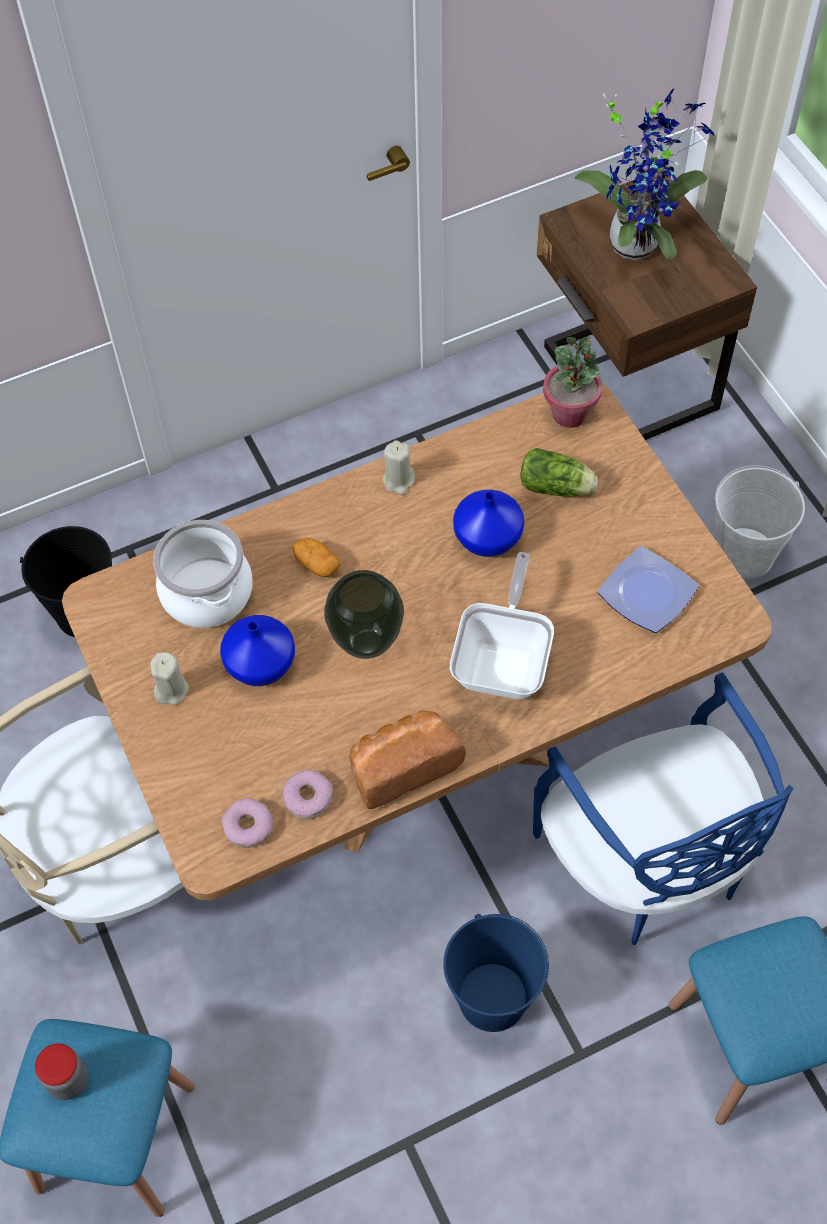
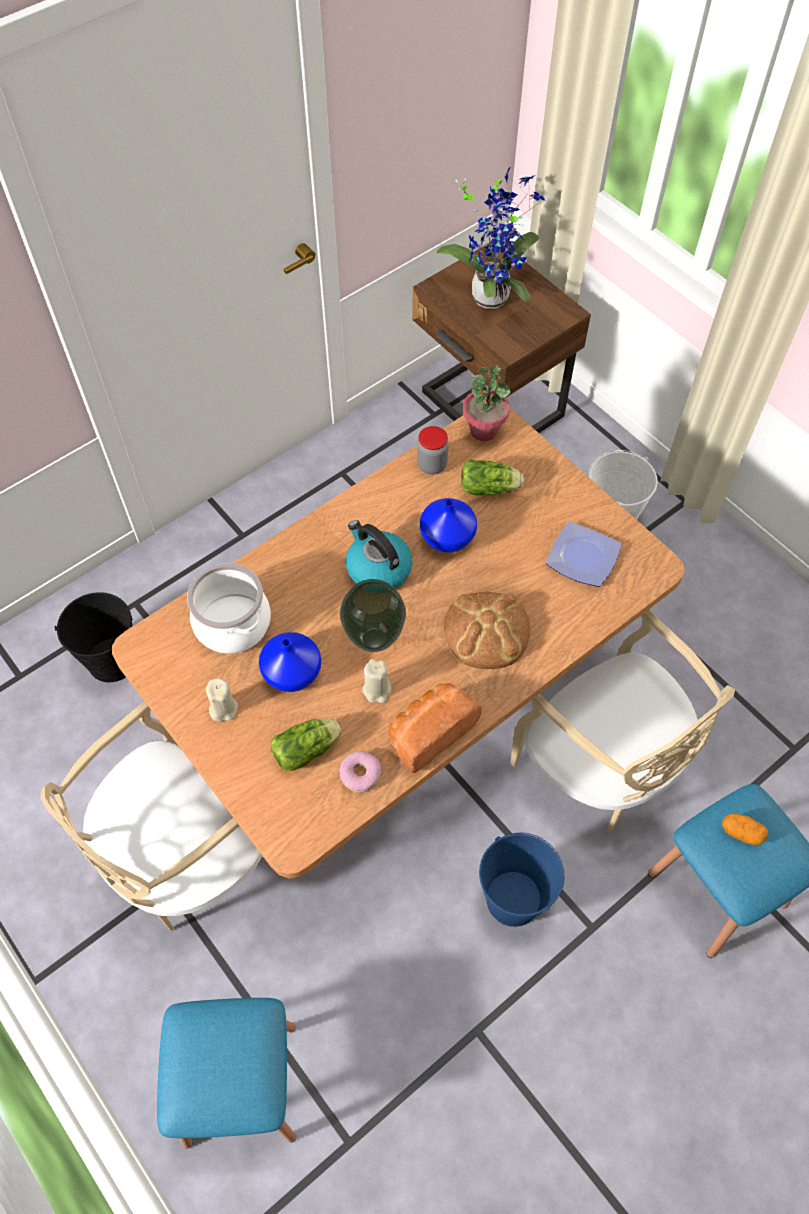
camera: 15 degrees left, 0 degrees up
jar [35,1043,89,1100] -> jar moved to [417,426,449,474]
donut [222,798,273,848] -> none
potato [293,538,341,577] -> potato moved to [722,814,768,845]
beige candle [382,440,415,495] -> beige candle moved to [362,659,391,703]
frying pan [450,552,554,699] -> bread [444,592,531,669]
blue chair [533,673,794,945] -> beige chair [510,610,735,833]
none -> lettuce [271,718,341,771]
none -> kettle [346,520,412,588]

